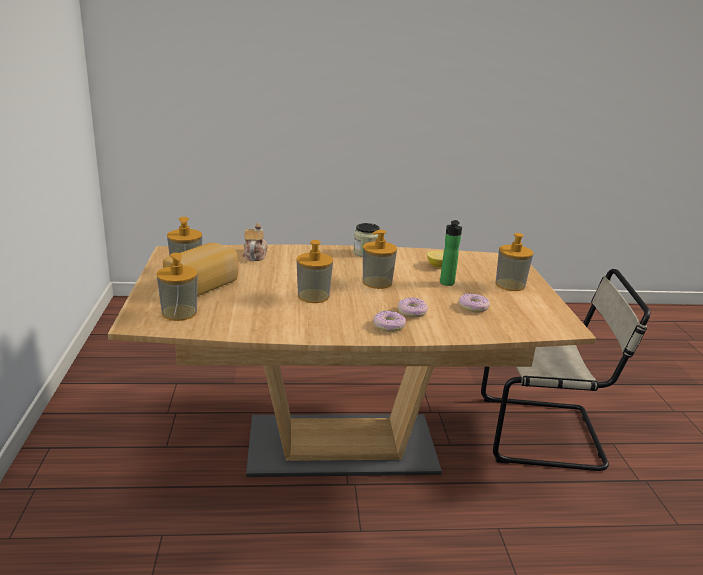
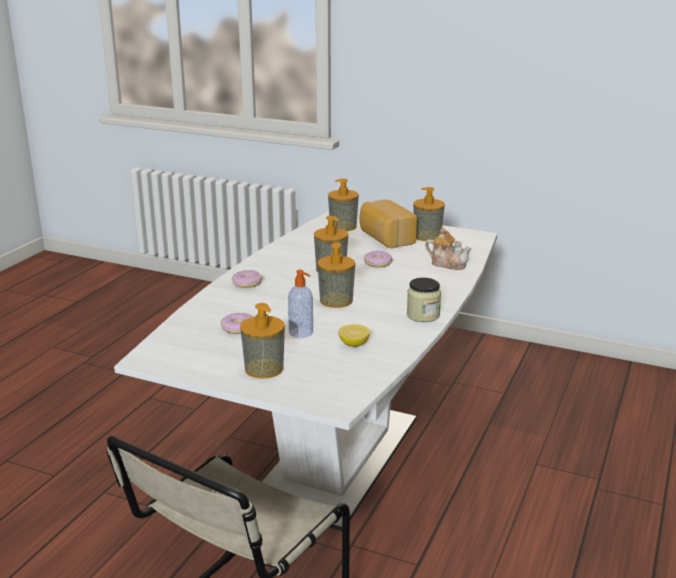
camera: 120 degrees right, 0 degrees up
brown dining table [108,245,596,477] -> white dining table [114,211,497,531]
donut [397,297,428,318] -> donut moved to [364,251,393,268]
bottle [440,220,462,286] -> soap dispenser [288,270,313,338]

